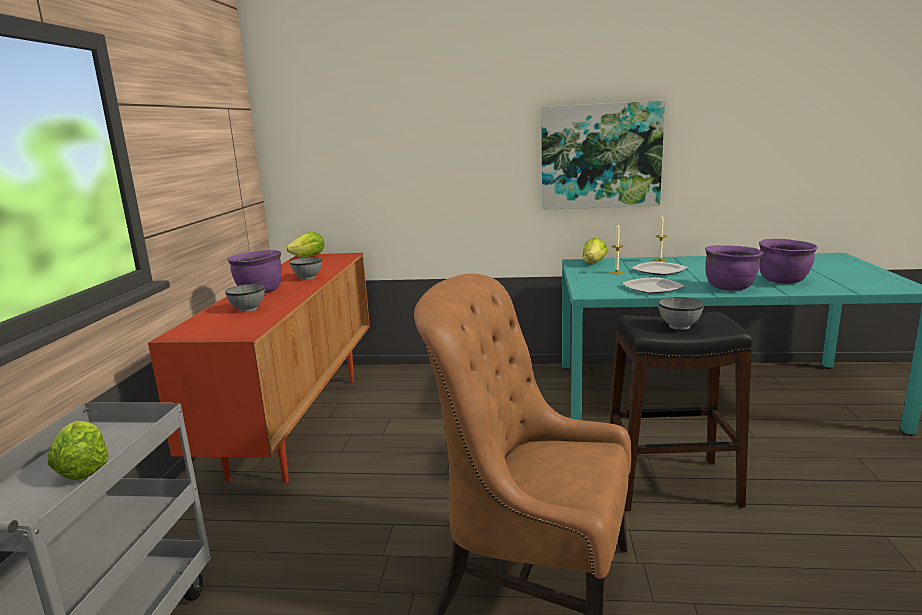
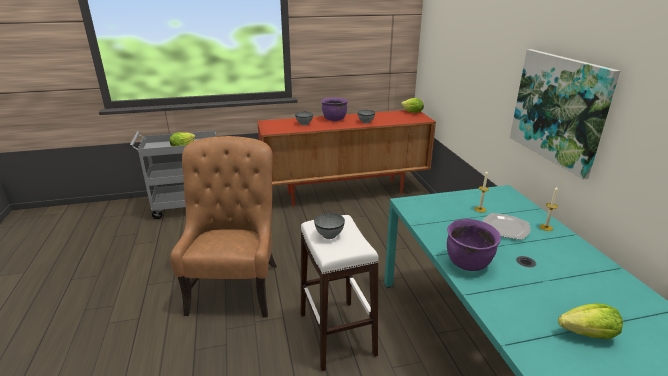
camera: 70 degrees right, 10 degrees up
lettuce [582,238,607,263] -> lettuce moved to [558,303,623,339]
black stool [609,312,752,511] -> white stool [301,215,378,371]
plate [622,277,685,294] -> none
purple cooking pot [759,239,818,284] -> none

